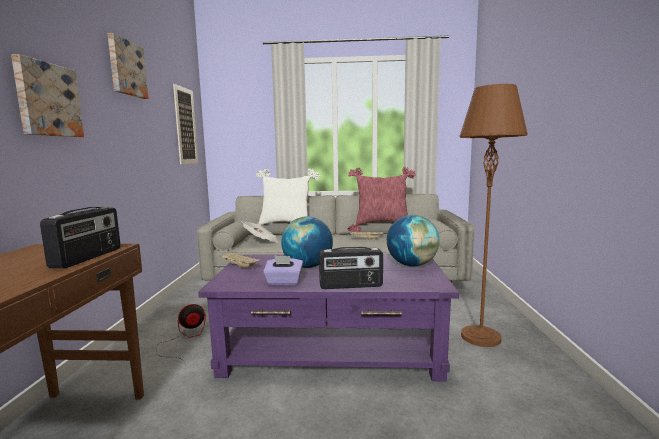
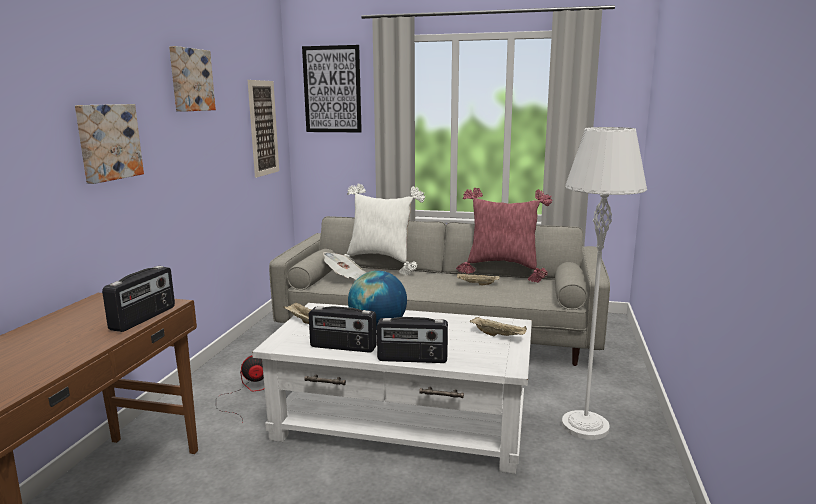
camera: 10 degrees right, 5 degrees up
purple coffee table [198,254,459,381] -> white coffee table [252,303,532,474]
purple tissue box [263,255,303,285] -> radio [309,306,377,353]
globe [387,215,440,266] -> beige tray [470,317,527,336]
brown floor lamp [459,84,528,347] -> white floor lamp [562,127,647,440]
none -> picture [302,45,362,132]

